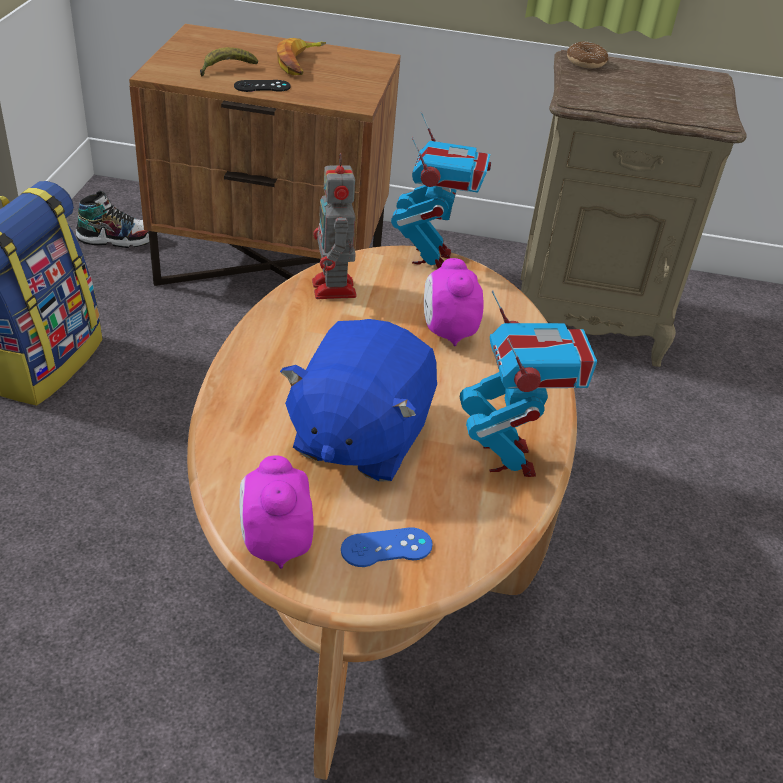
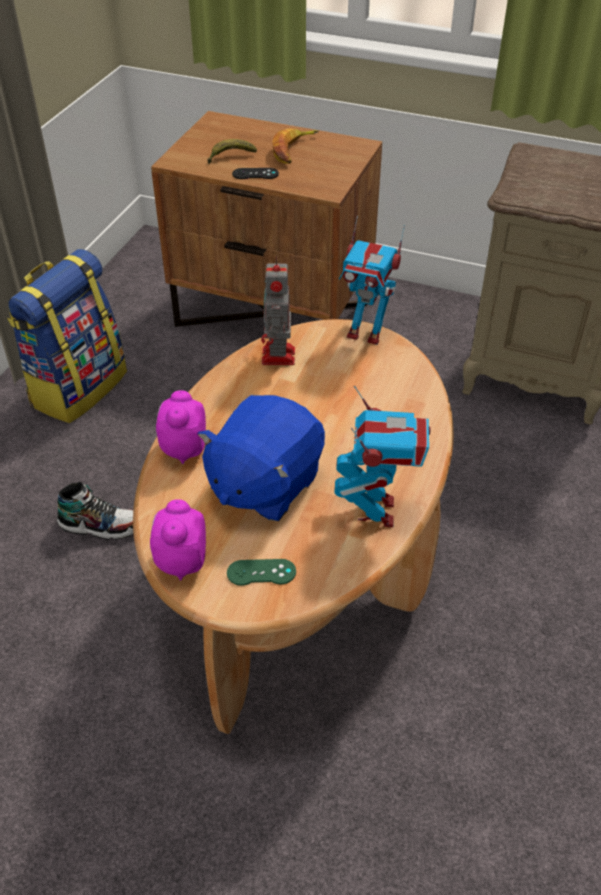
camera: 15 degrees right, 5 degrees up
shoe [76,191,158,248] -> shoe moved to [57,482,133,540]
blue game controller [341,527,433,567] -> green game controller [227,559,296,586]
toy robot [391,112,491,269] -> toy robot turned 90 degrees clockwise [339,216,405,345]
alarm clock [424,258,484,346] -> alarm clock moved to [156,390,206,464]
donut [567,41,608,68] -> none

